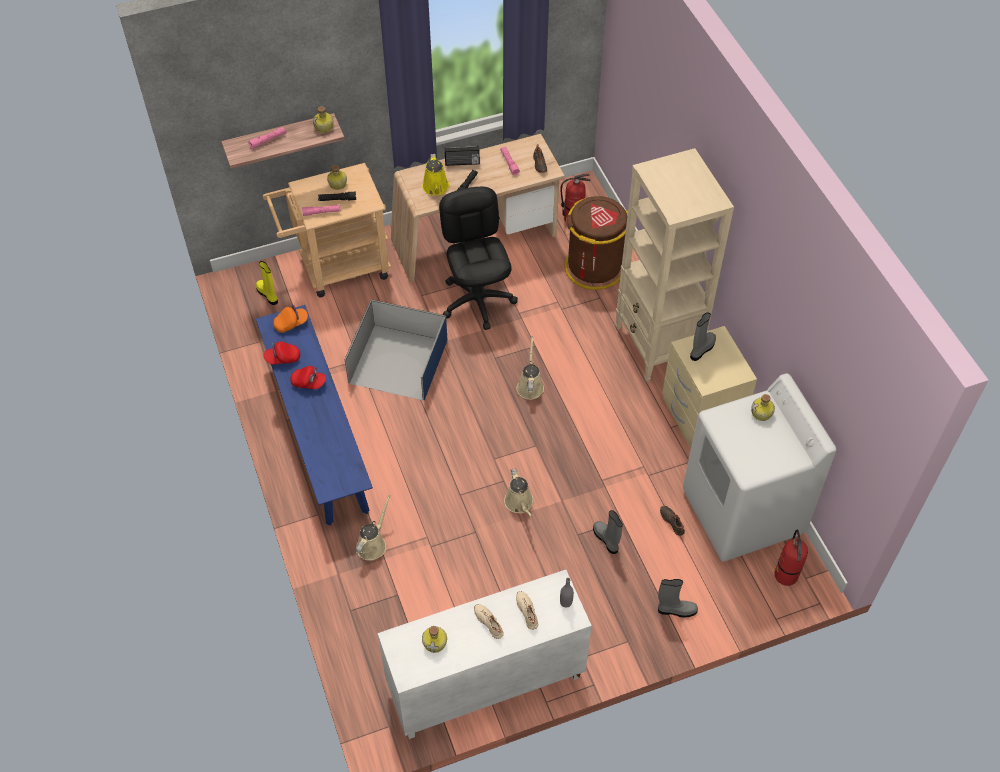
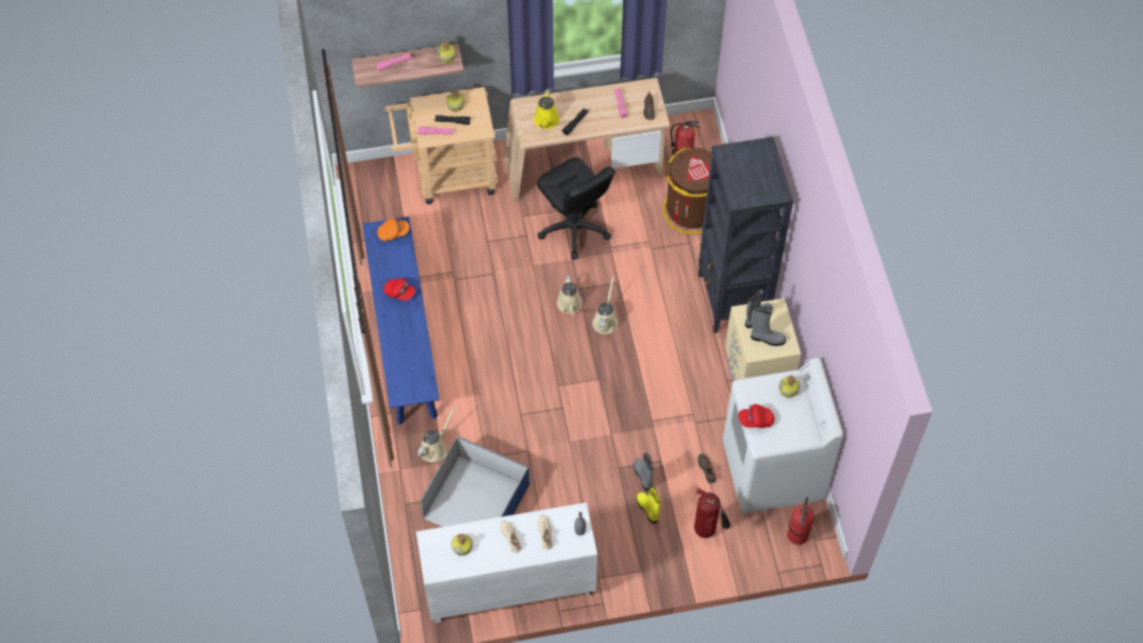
camera: 10 degrees right, 5 degrees up
yellow boot [256,261,278,305] -> yellow boot moved to [637,487,660,523]
red cap [264,341,300,365] -> red cap moved to [738,404,775,428]
blue storage box [345,299,447,401] -> blue storage box moved to [420,436,530,527]
black office chair [439,187,518,330] -> black office chair turned 150 degrees clockwise [537,157,615,259]
radio [445,145,480,166] -> none
beige watering can [504,469,533,518] -> beige watering can moved to [557,275,582,318]
beige bookcase [616,148,734,382] -> black bookcase [698,137,794,333]
grey boot [658,579,698,618] -> grey boot moved to [751,306,786,346]
none -> fire extinguisher [694,488,730,538]

